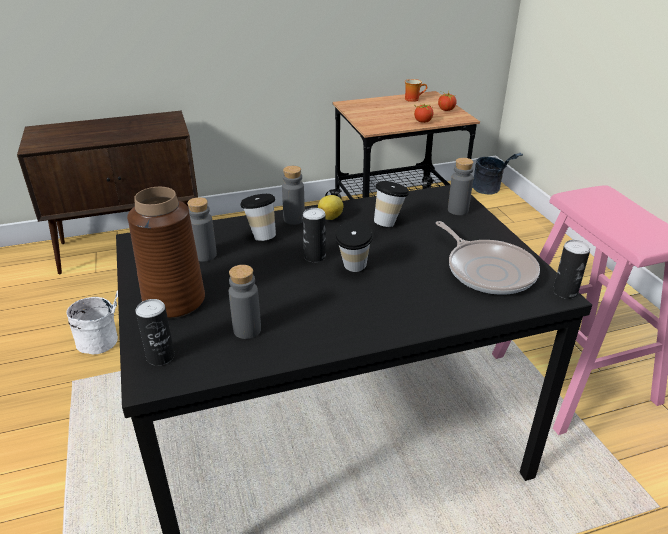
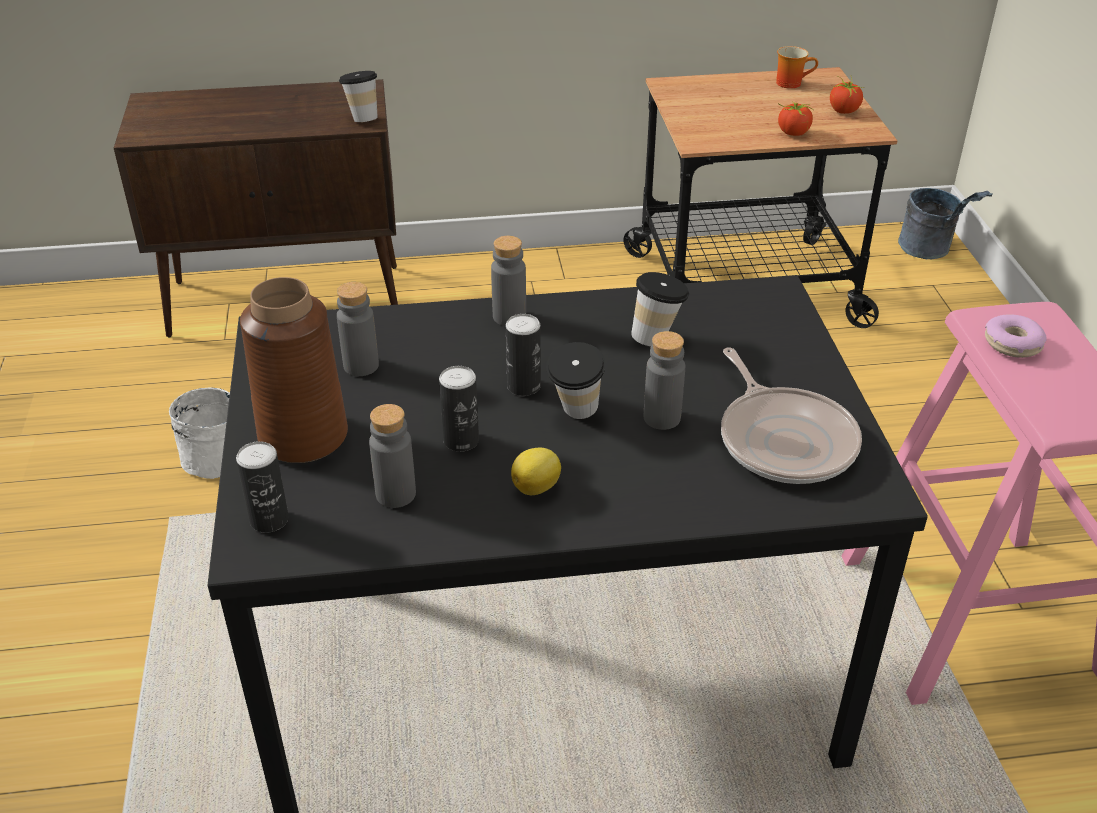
camera: 10 degrees right, 5 degrees up
cup [240,194,276,241] -> cup moved to [339,71,378,122]
lemon [318,195,343,220] -> lemon moved to [511,447,561,495]
grey bottle [448,158,473,215] -> grey bottle moved to [644,331,685,430]
can [553,240,590,299] -> can moved to [439,366,479,452]
none -> donut [985,315,1047,358]

